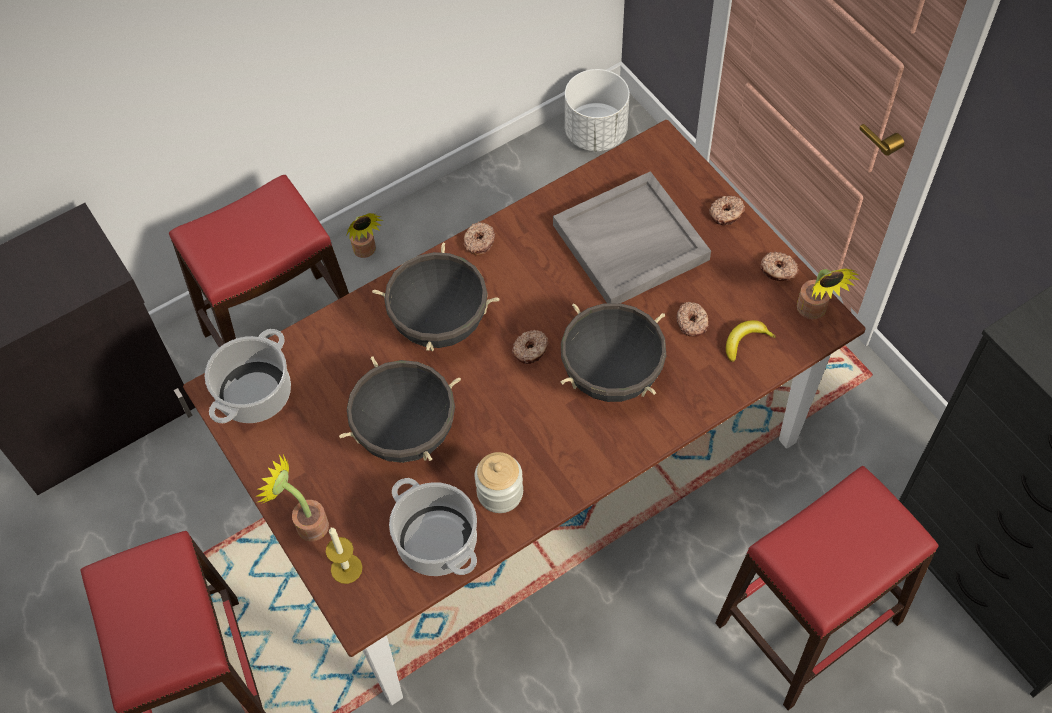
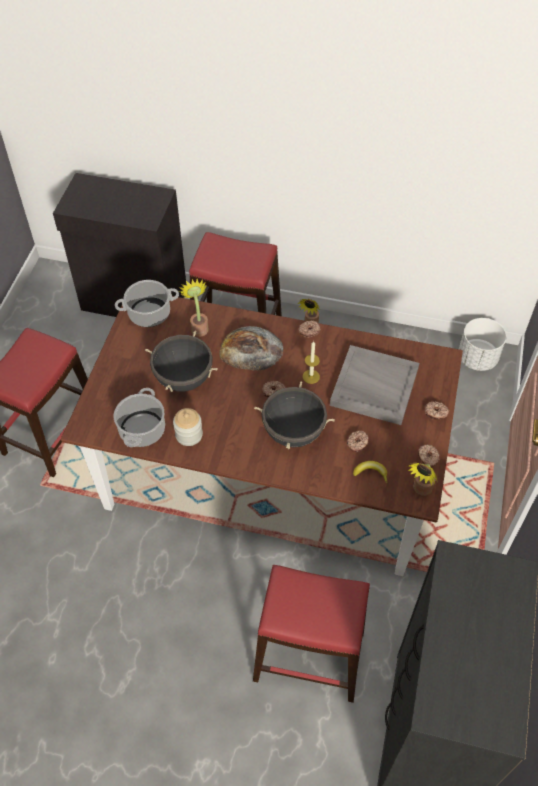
camera: 45 degrees right, 5 degrees down
potted plant [255,455,329,541] -> potted plant moved to [179,279,209,337]
candle [326,528,362,584] -> candle moved to [303,341,320,384]
black cooking pot [372,242,500,351] -> bread [219,326,284,370]

